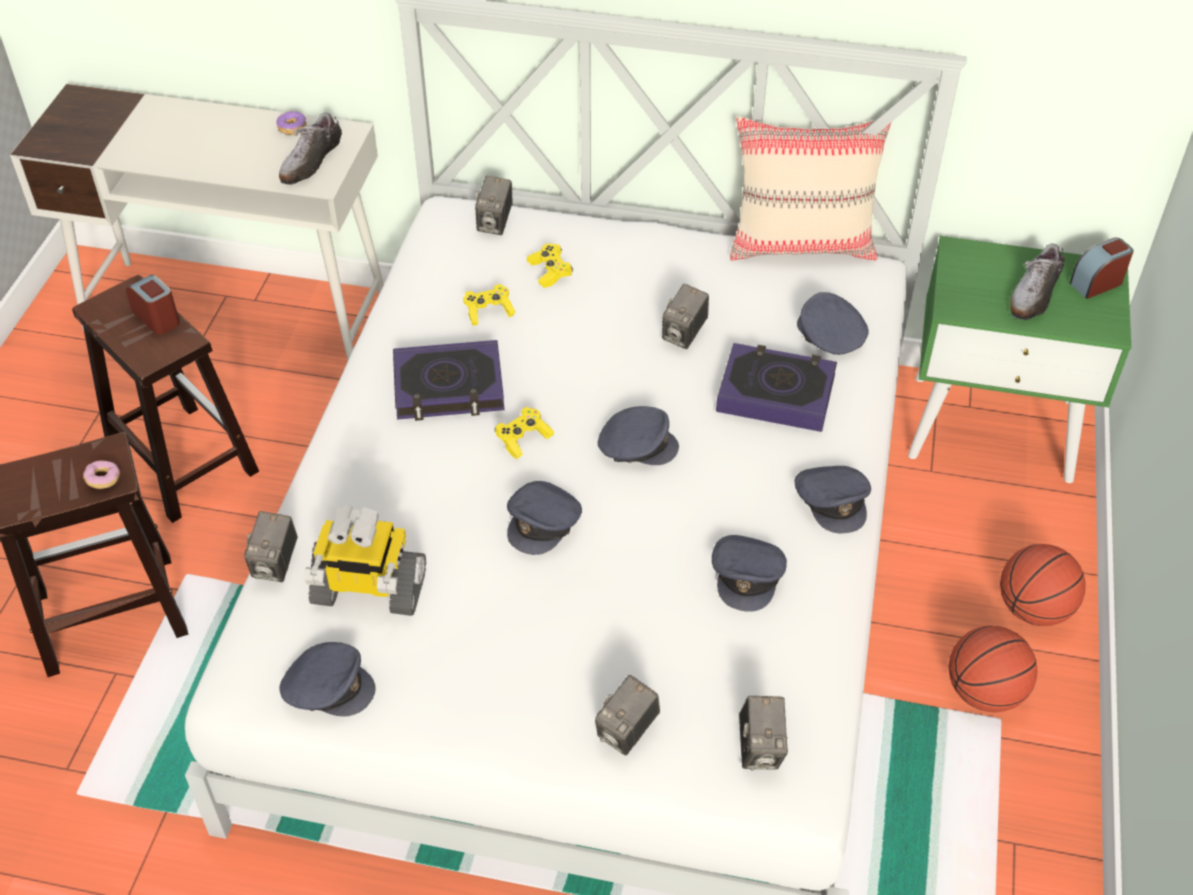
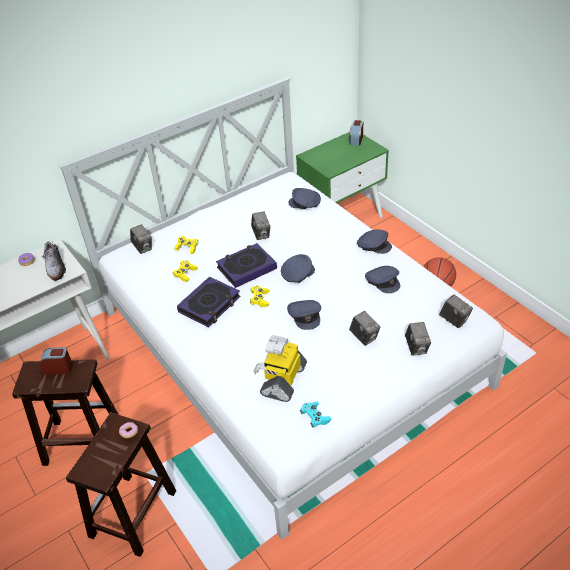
camera: 45 degrees left, 5 degrees down
camera [244,511,298,582] -> camera moved to [349,311,380,346]
grey cap [279,642,375,717] -> turquoise game controller [300,402,331,428]
toy robot [304,506,426,616] -> toy robot turned 150 degrees clockwise [253,335,307,402]
book [716,343,837,432] -> book moved to [216,243,277,288]
beige pillow [730,116,891,261] -> none
basketball [1000,544,1086,626] -> none
shoe [1010,243,1064,320] -> none

